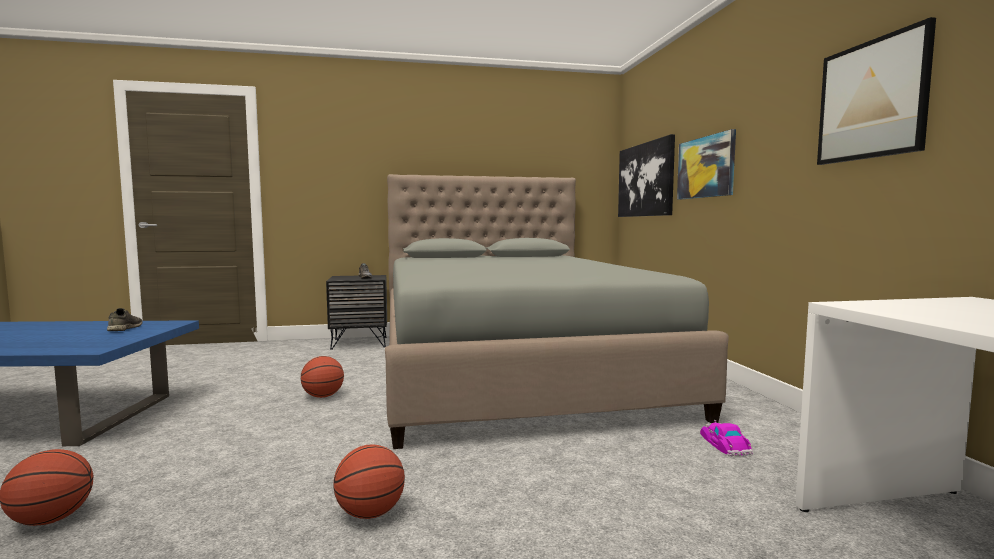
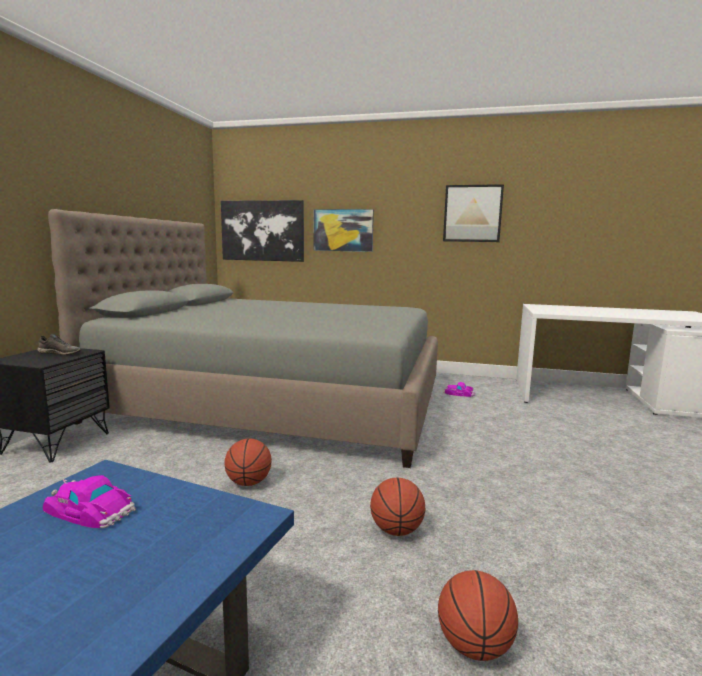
camera: 65 degrees left, 5 degrees up
grey shoe [107,308,143,331] -> toy car [43,475,136,528]
basketball [333,444,405,519] -> basketball moved to [370,478,425,536]

